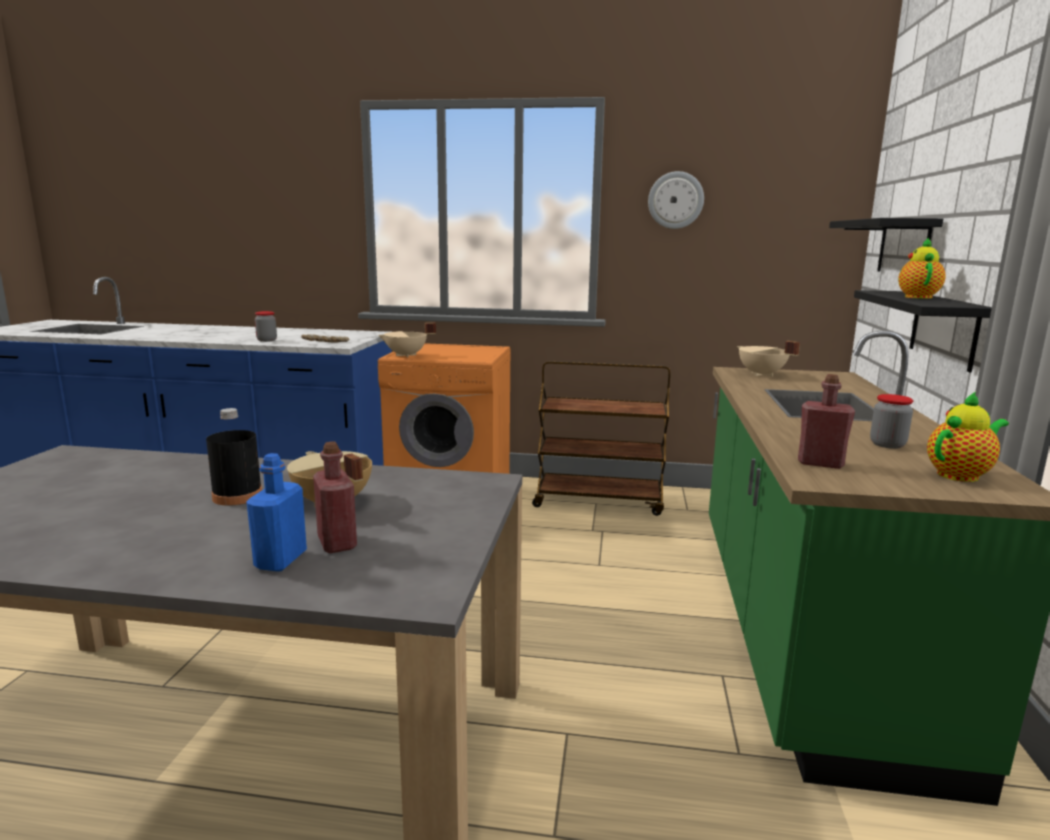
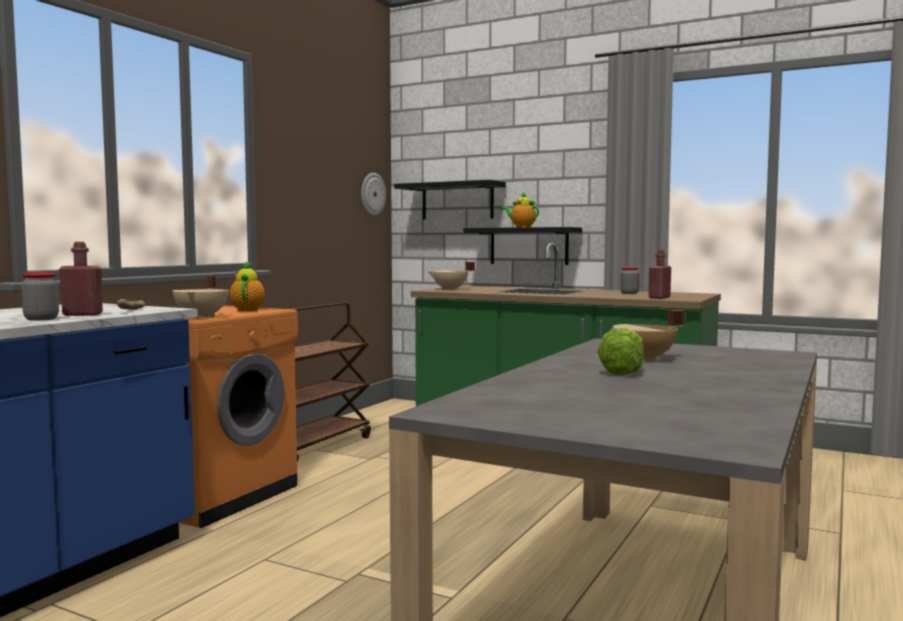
camera: 70 degrees left, 10 degrees down
black bottle [206,408,262,506] -> lettuce [597,328,644,375]
blue bottle [246,453,307,572] -> none
red bottle [313,441,357,553] -> red bottle moved to [59,242,103,316]
wall clock [648,171,704,229] -> wall clock moved to [361,173,386,216]
teapot [927,392,1009,482] -> teapot moved to [229,261,265,311]

